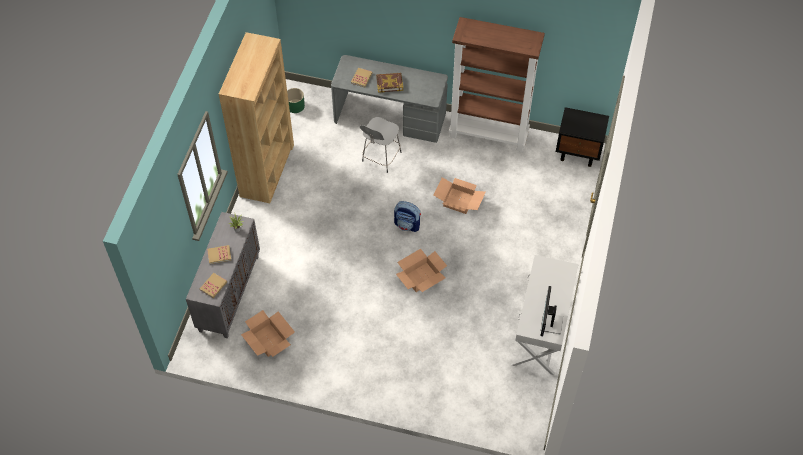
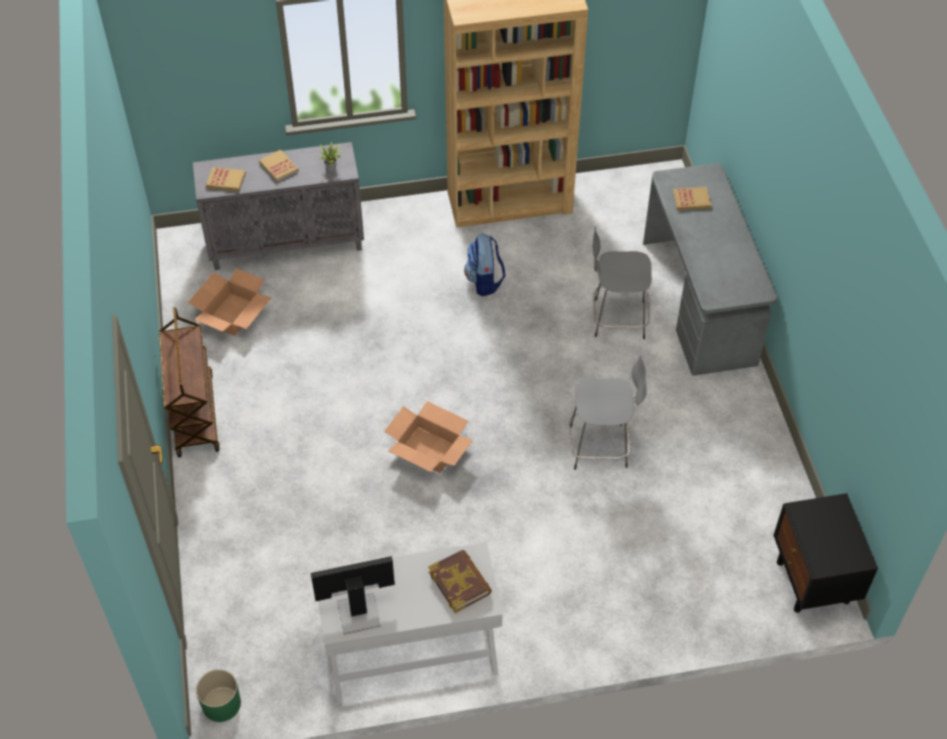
camera: 65 degrees right, 5 degrees down
green planter [287,88,305,113] -> green planter moved to [196,669,241,722]
book [376,73,403,93] -> book moved to [428,550,492,613]
backpack [394,201,421,232] -> backpack moved to [464,233,506,296]
cardboard box [434,177,486,214] -> grey stool [568,355,647,470]
brown bookcase [449,17,545,152] -> none
none -> brown cart [159,307,220,457]

